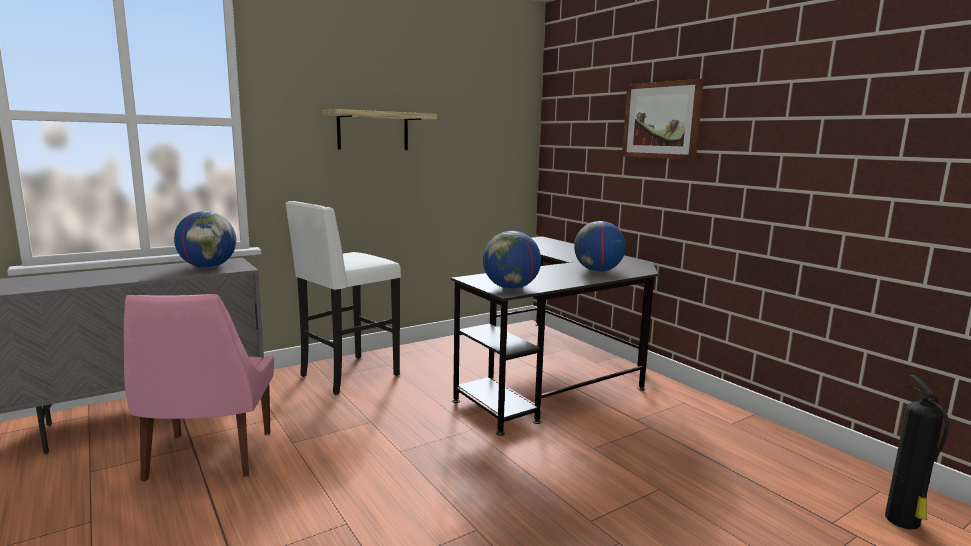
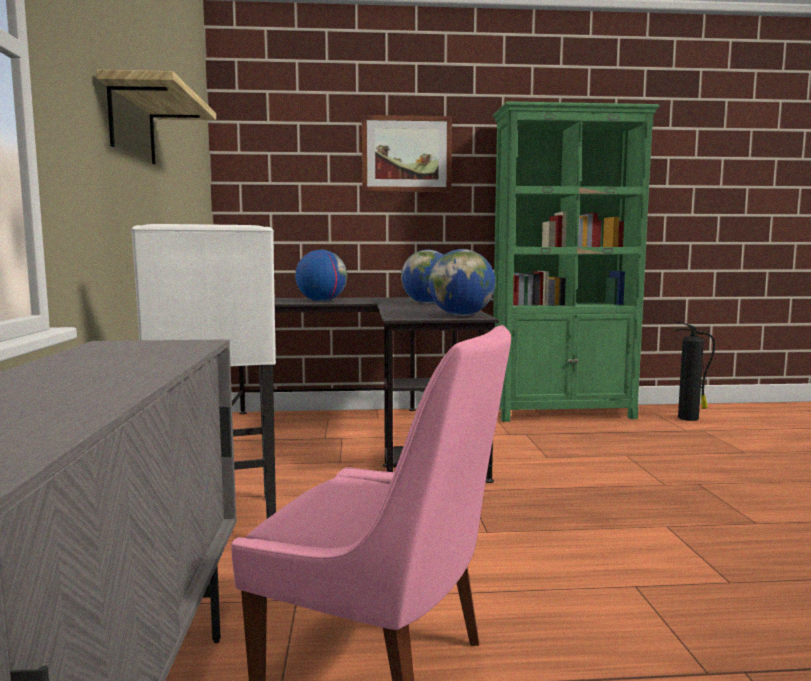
camera: 60 degrees left, 5 degrees down
globe [174,211,236,268] -> globe moved to [295,250,347,302]
none -> green bookcase [493,101,660,422]

